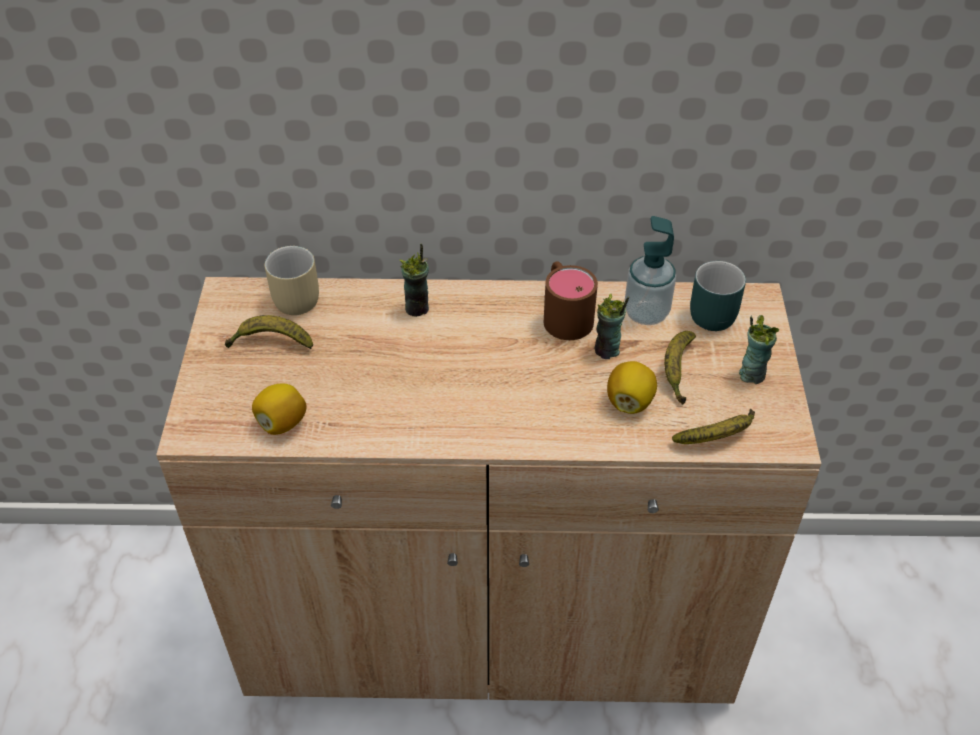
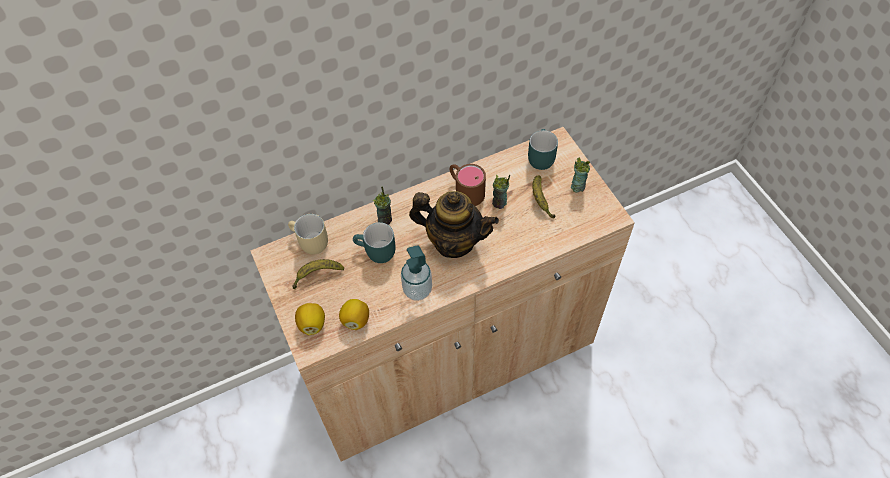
camera: 25 degrees left, 10 degrees up
lemon [607,361,657,414] -> lemon moved to [295,303,325,335]
soap dispenser [624,216,676,325] -> soap dispenser moved to [401,246,432,301]
banana [672,409,755,444] -> none
none -> turquoise mug [353,222,396,263]
none -> teapot [409,191,499,258]

